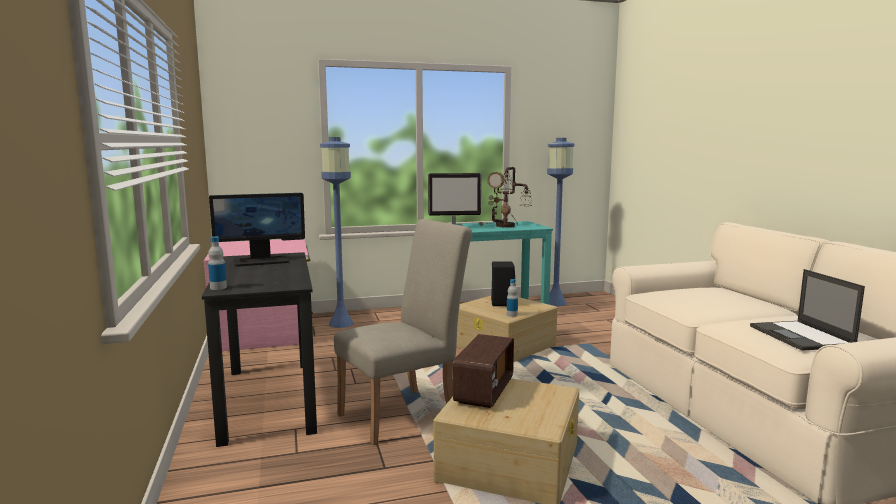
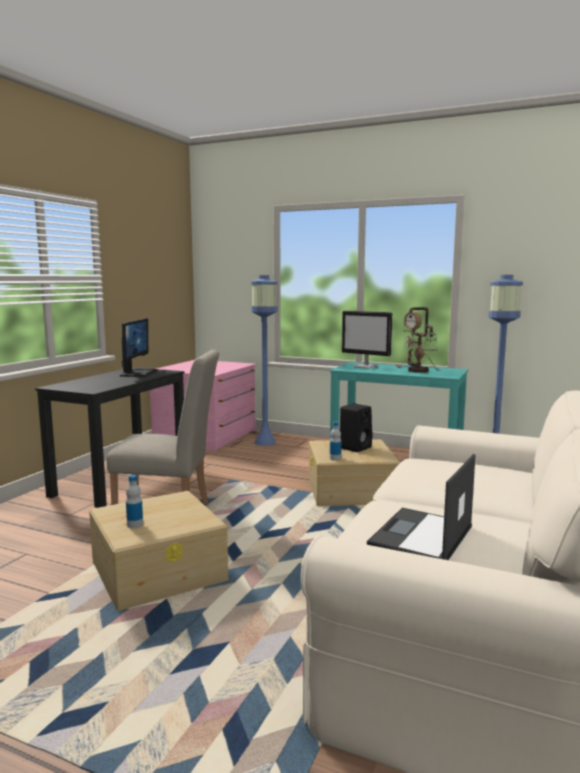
camera: 40 degrees right, 0 degrees up
bottle [208,237,227,290] -> bottle moved to [126,475,143,529]
monitor [209,193,305,267] -> monitor turned 105 degrees counterclockwise [120,318,157,377]
radio [453,334,514,408] -> none

